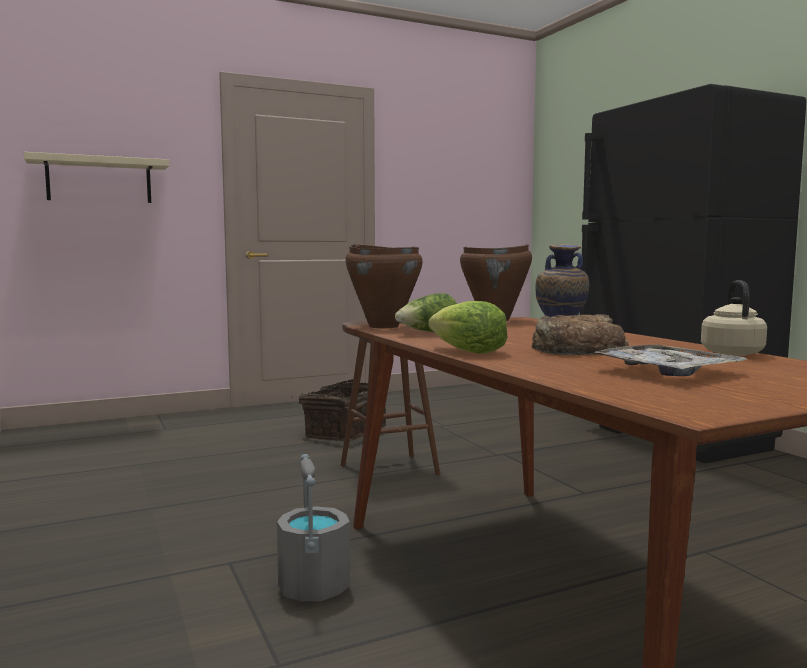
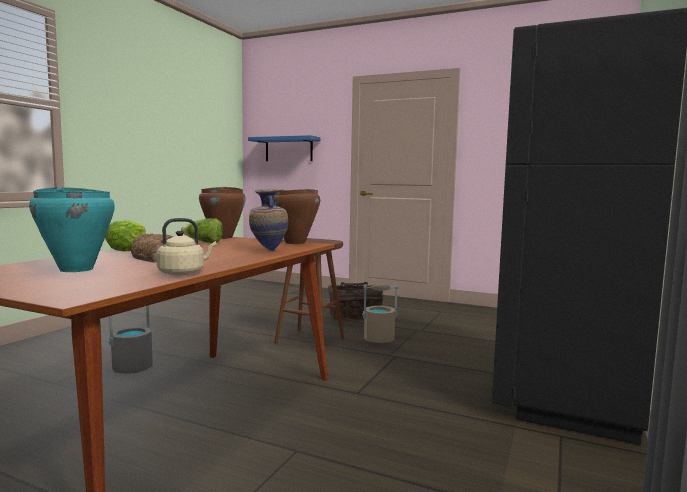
camera: 50 degrees right, 0 degrees up
beige shelf [24,152,170,203] -> blue shelf [248,135,320,161]
tray [590,344,746,376] -> turquoise cooking pot [29,187,115,272]
none -> beige bucket [362,284,399,343]

